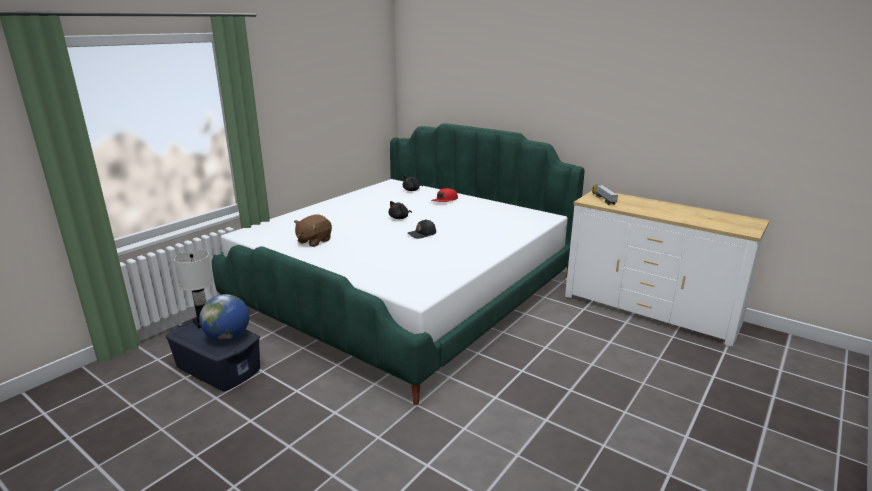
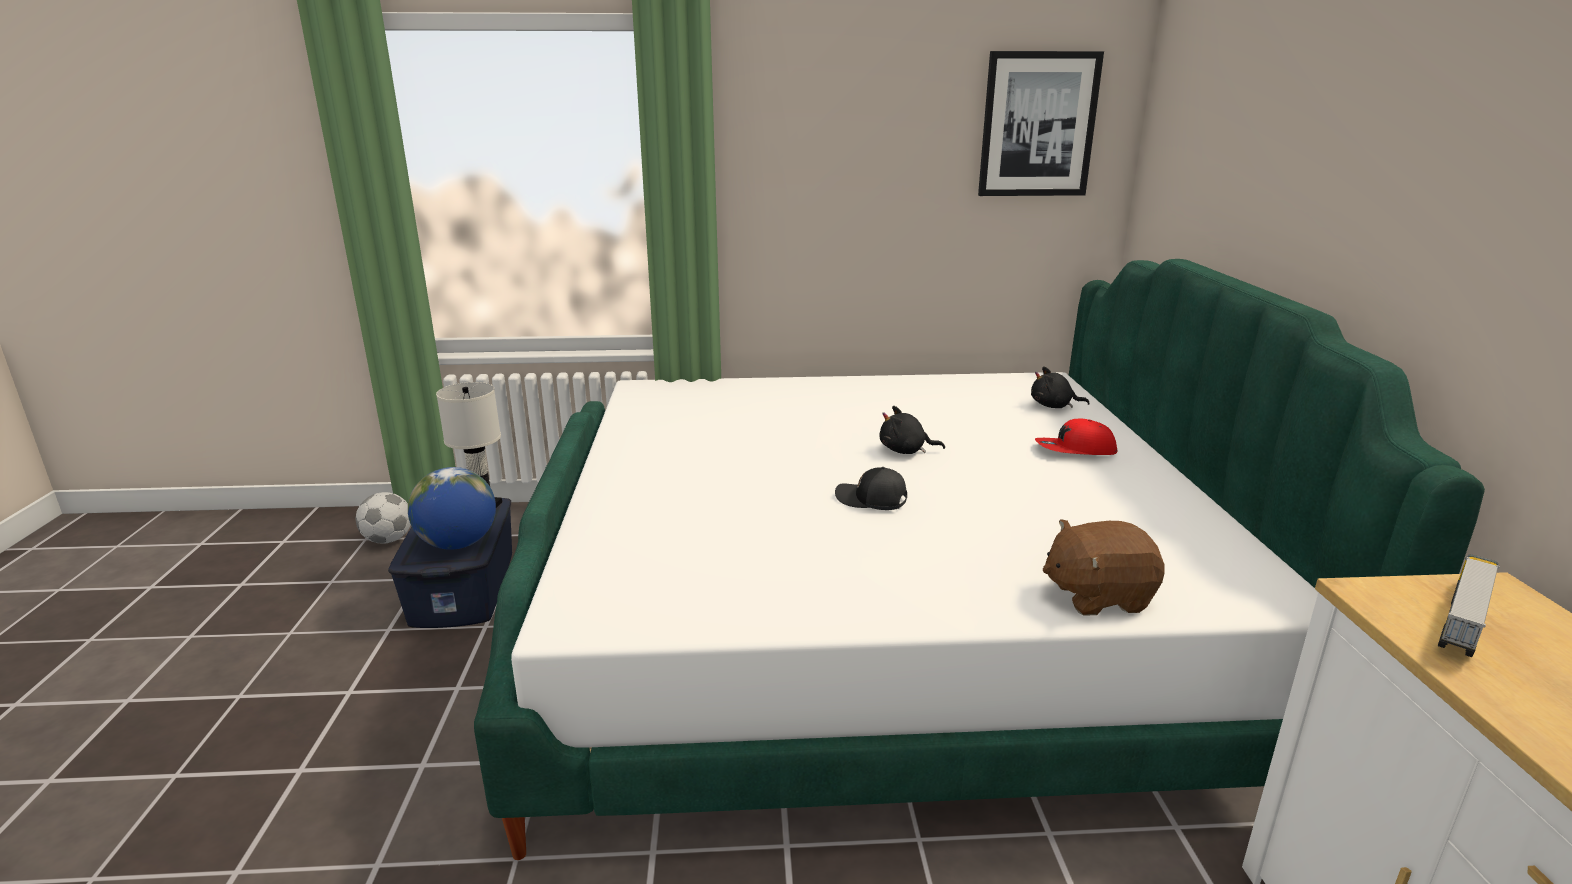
camera: 50 degrees right, 0 degrees up
brown plush toy [294,214,332,247] -> brown plush toy moved to [1043,519,1165,616]
none -> football [356,492,411,544]
none -> picture [978,51,1104,196]

